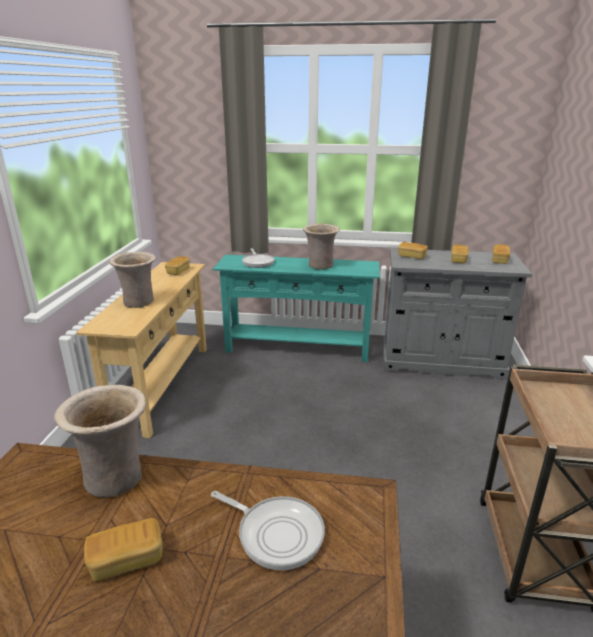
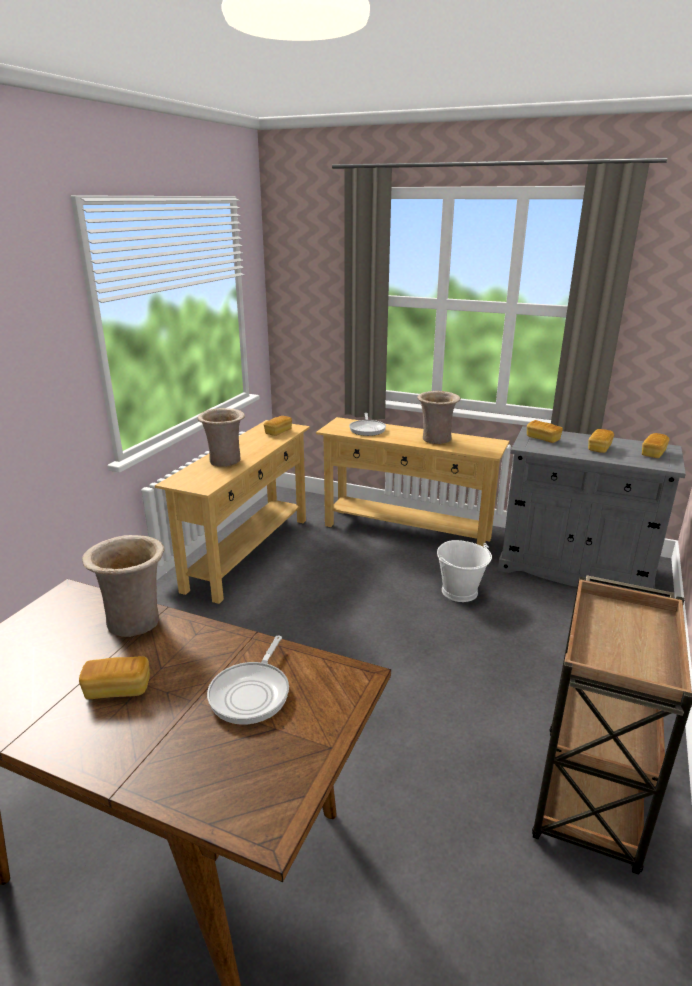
camera: 15 degrees right, 0 degrees up
frying pan [211,491,325,570] -> frying pan turned 60 degrees clockwise [207,635,289,725]
turquoise console table [213,254,380,362] -> beige console table [316,417,509,547]
none -> white bucket [437,540,492,602]

